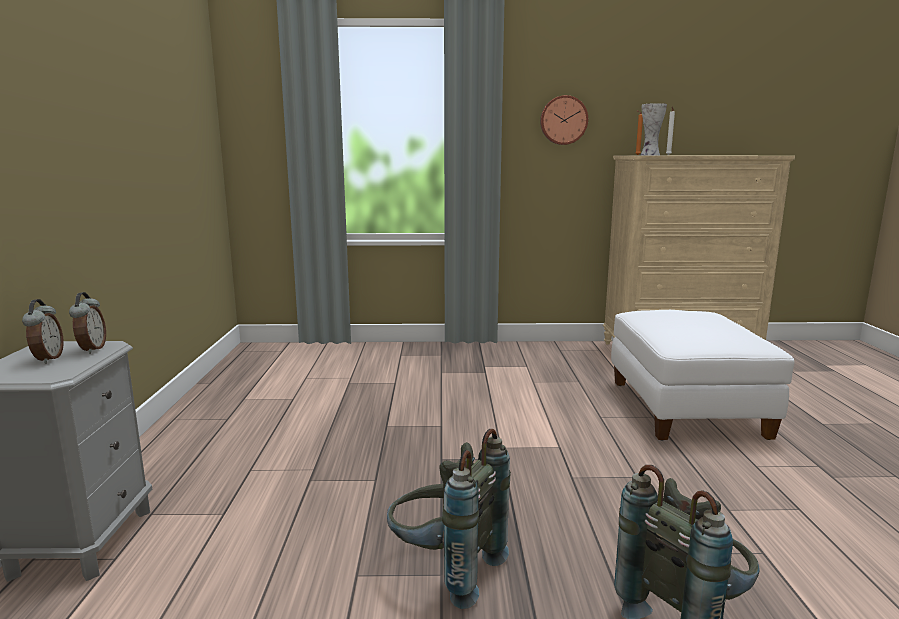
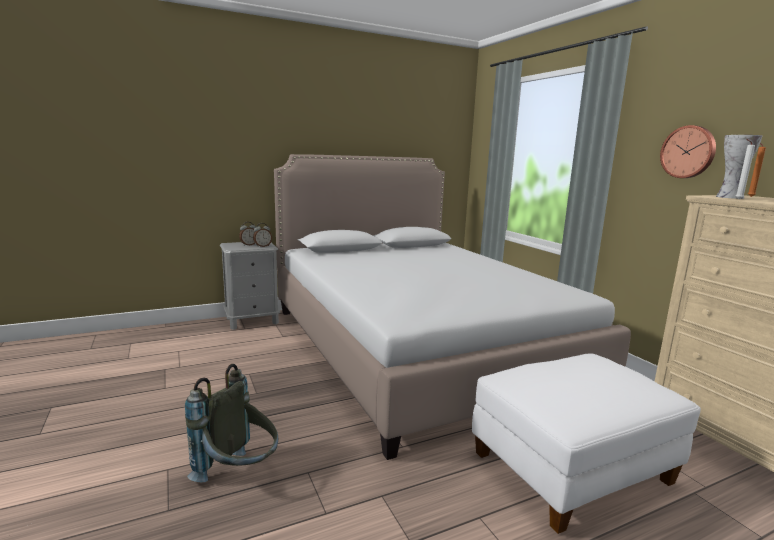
camera: 65 degrees right, 0 degrees up
grey backpack [387,429,511,609] -> none
none -> bed [274,154,631,460]

